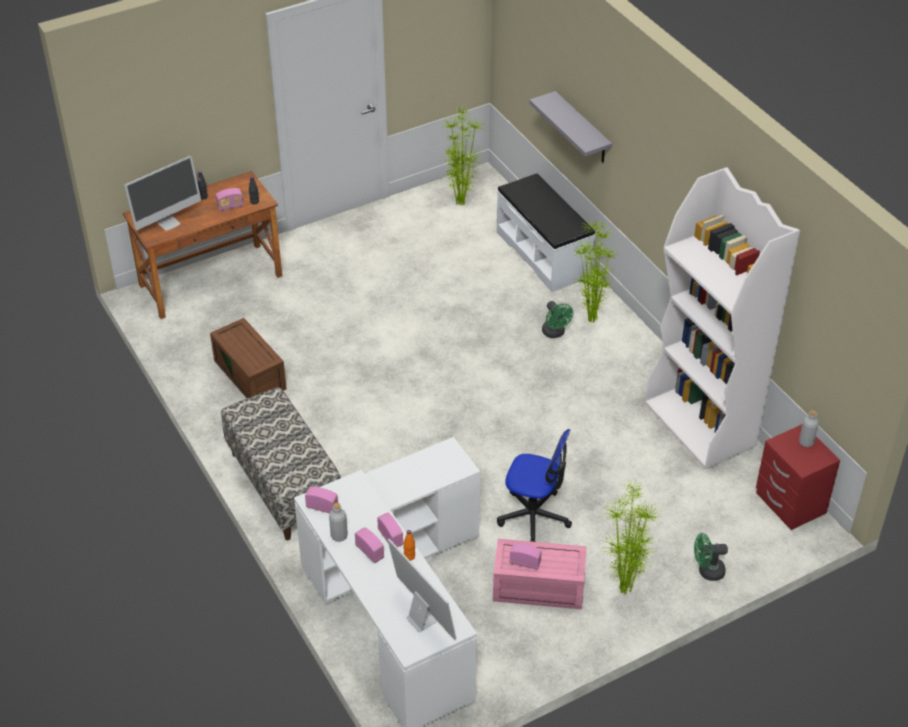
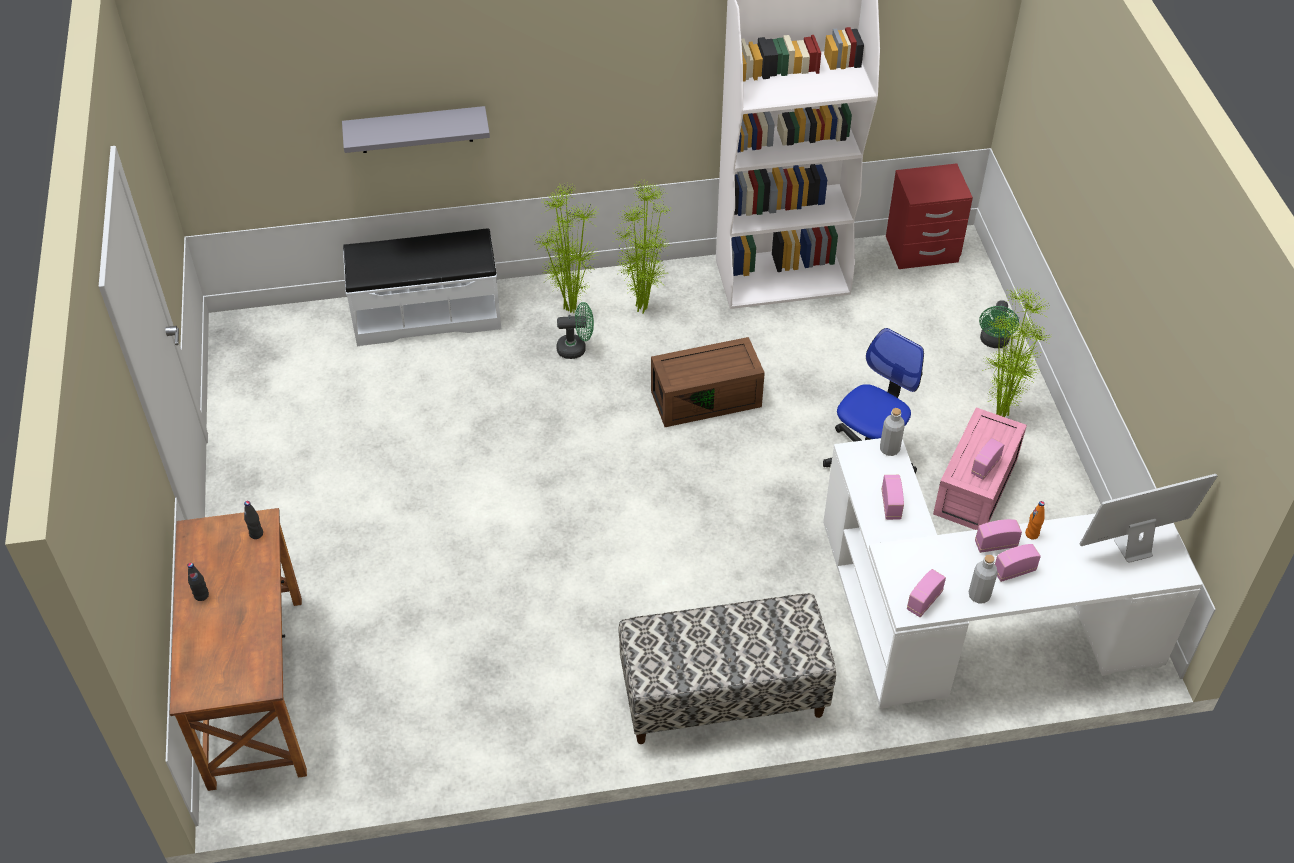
camera: 70 degrees left, 5 degrees up
monitor [124,156,201,231] -> none
brown storage box [210,318,287,398] -> brown storage box moved to [651,337,765,427]
radio [216,188,243,211] -> radio moved to [882,475,904,520]
potted plant [442,106,484,206] -> potted plant moved to [614,180,672,314]
grey bottle [799,410,819,447] -> grey bottle moved to [880,408,905,456]

